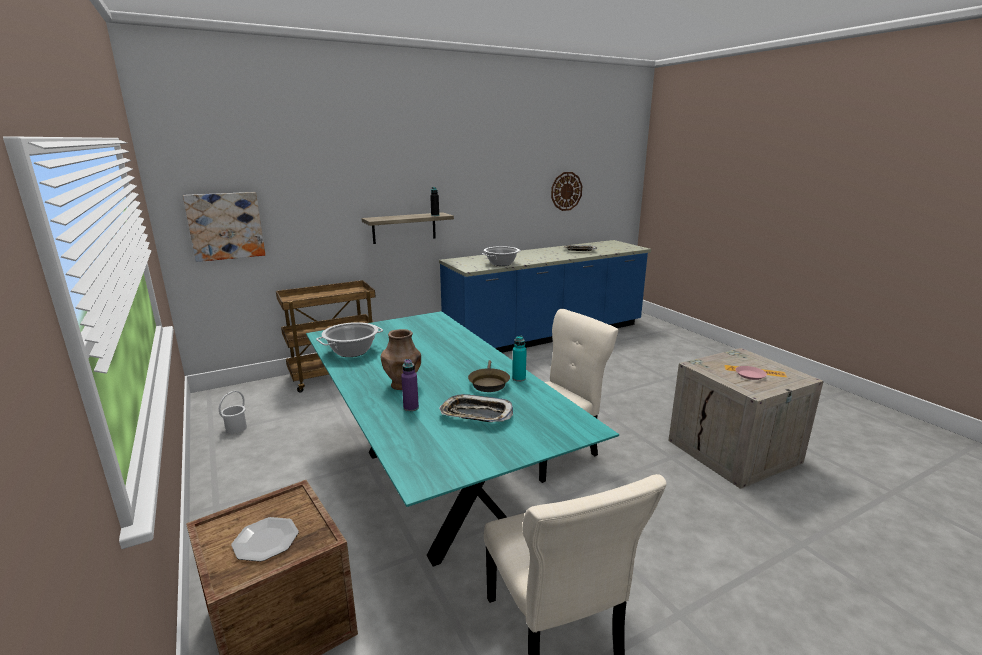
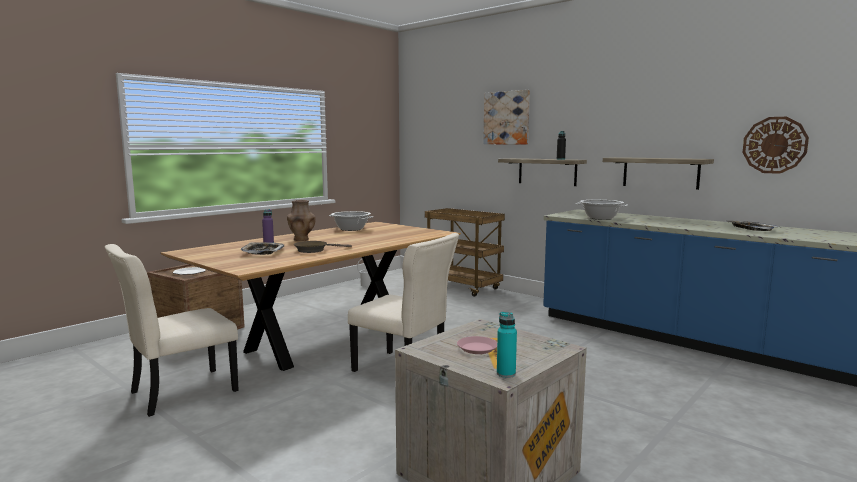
camera: 70 degrees right, 10 degrees down
picture [183,192,265,262] -> picture moved to [483,90,530,144]
turquoise dining table [306,311,619,567] -> brown dining table [161,222,461,371]
turquoise bottle [512,335,527,382] -> turquoise bottle moved to [497,312,517,378]
none -> shelf [603,157,714,190]

